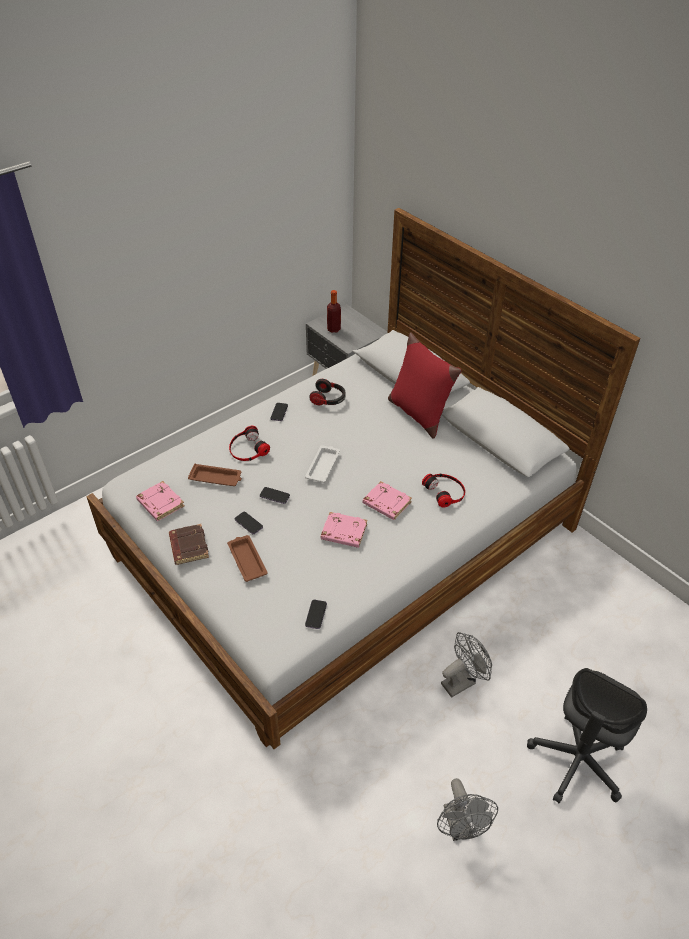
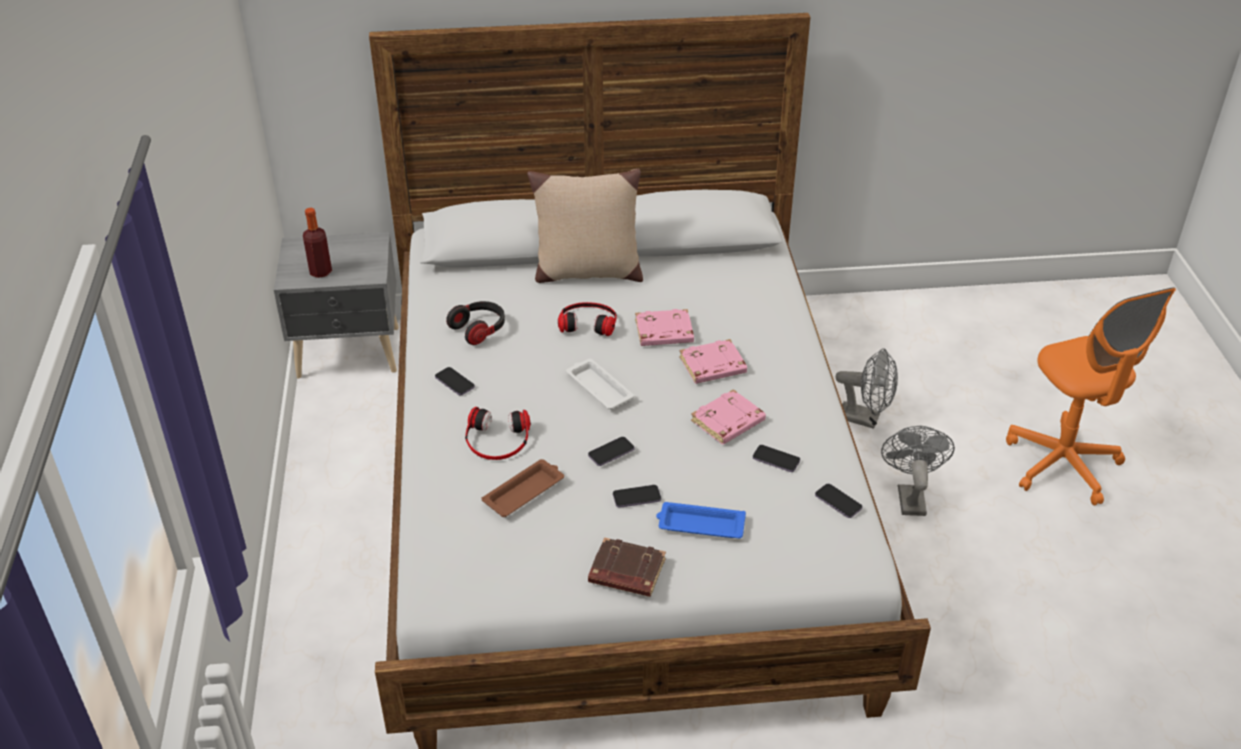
camera: 55 degrees left, 5 degrees down
pink book [136,481,184,521] -> pink book moved to [635,309,694,346]
brown tray [227,535,267,582] -> blue tray [656,502,746,538]
red pillow [388,332,461,439] -> beige pillow [527,169,643,283]
headphones [422,474,465,507] -> headphones moved to [558,302,617,336]
grey fan [437,778,498,841] -> grey fan moved to [836,348,898,429]
grey office chair [527,668,647,803] -> orange office chair [1006,287,1176,505]
none -> phone [753,445,800,472]

